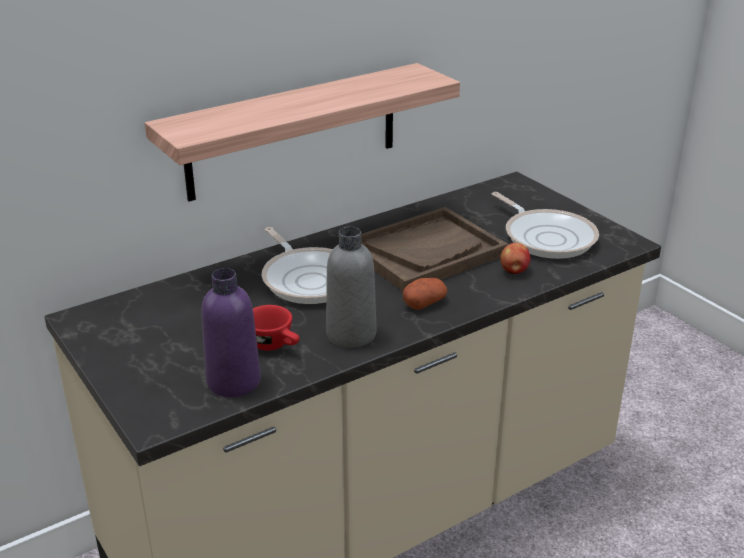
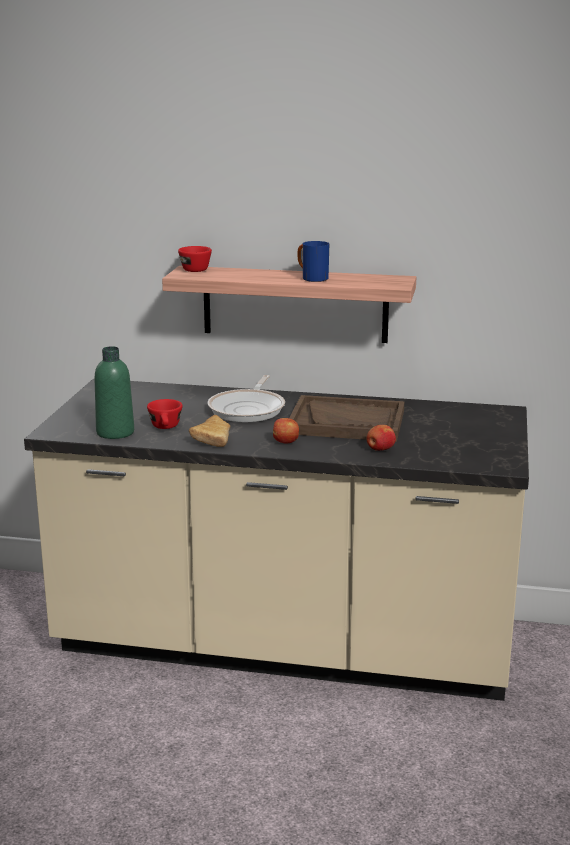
camera: 45 degrees right, 10 degrees down
purple bottle [201,268,261,397] -> green bottle [94,346,134,439]
grey bottle [326,227,376,348] -> bread [189,415,231,447]
potato [403,278,447,310] -> apple [273,418,299,443]
frying pan [492,192,599,259] -> none
none -> red cup [178,246,212,272]
none -> blue mug [298,241,329,282]

